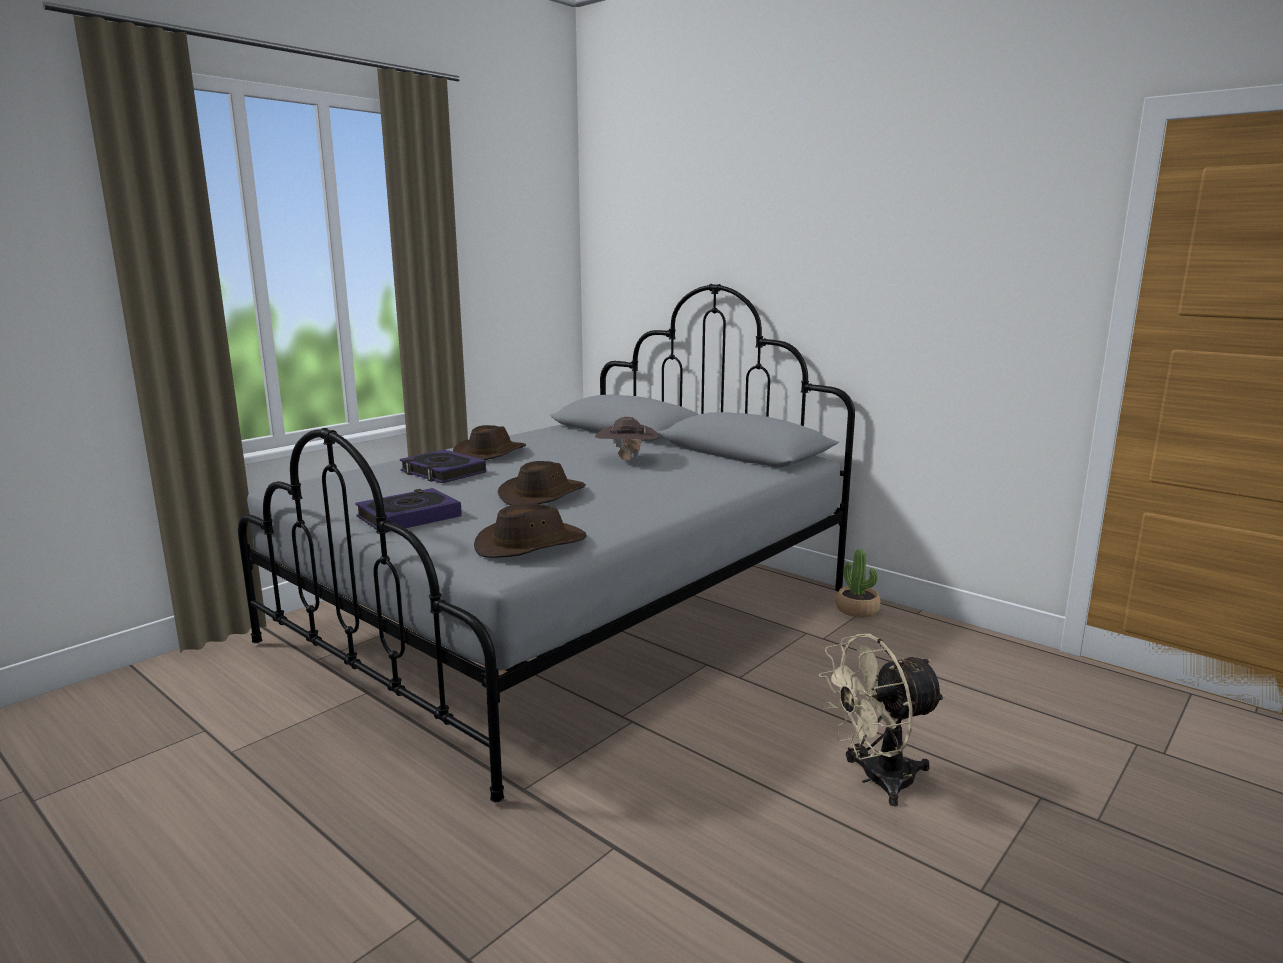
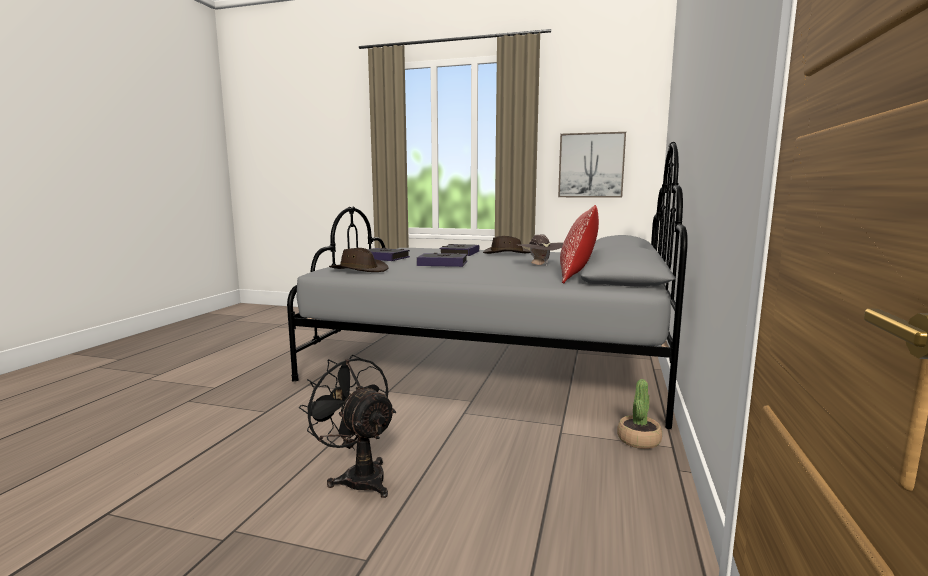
camera: 65 degrees right, 5 degrees down
brown hat [498,461,586,505] -> book [417,253,467,267]
beige fan [819,634,946,806] -> black fan [299,355,396,498]
none -> picture [558,132,626,198]
none -> pillow [560,205,599,284]

